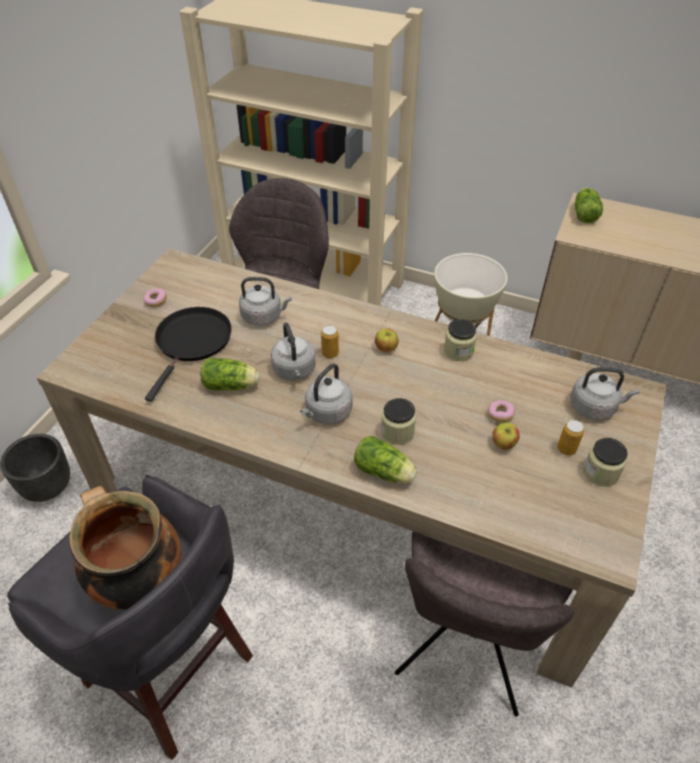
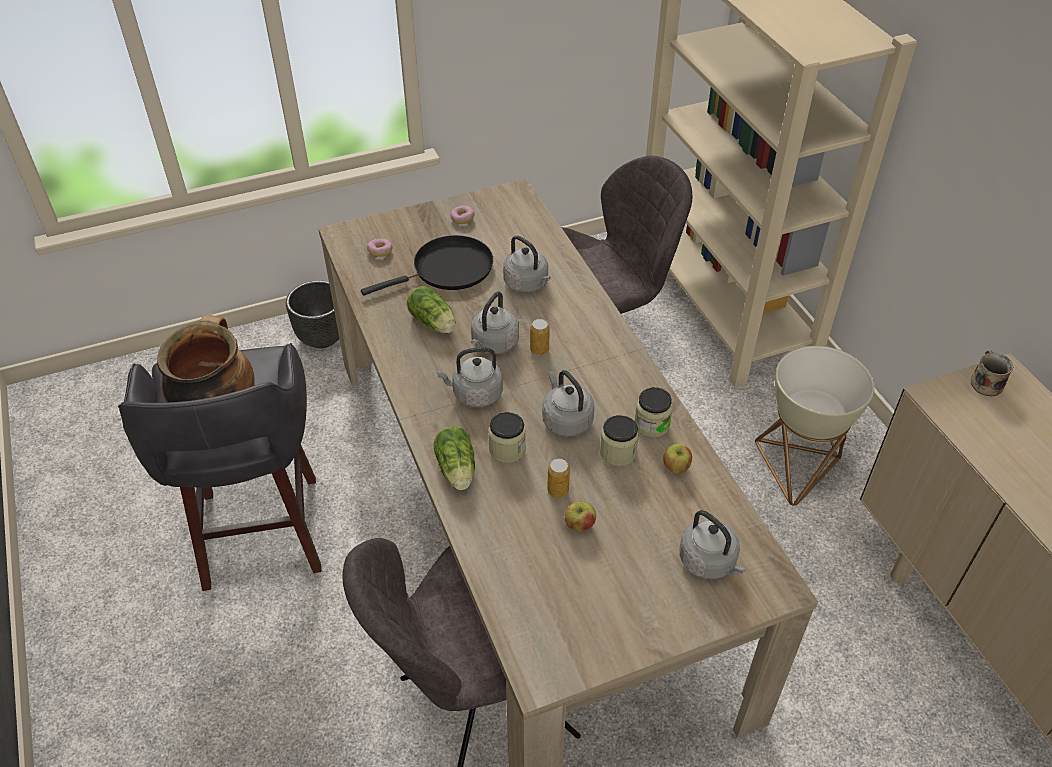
camera: 45 degrees right, 0 degrees up
apple [375,328,399,352] -> apple moved to [663,443,692,474]
donut [488,400,515,422] -> donut moved to [367,238,393,256]
can [557,420,584,456] -> can moved to [547,458,570,498]
lettuce [575,187,603,223] -> mug [971,351,1013,396]
jar [583,438,628,487] -> jar moved to [600,415,639,466]
none -> grey kettle [542,370,594,437]

